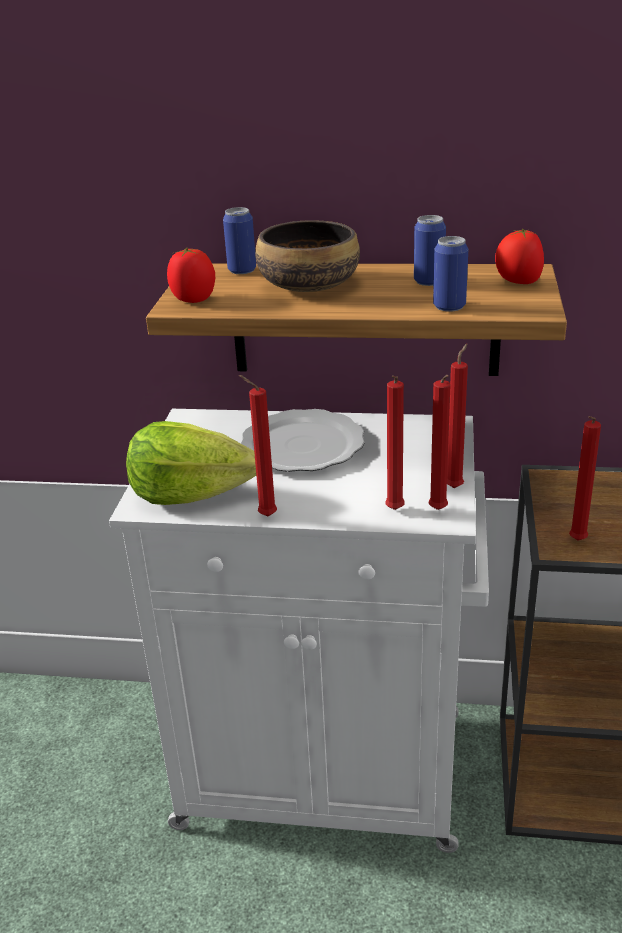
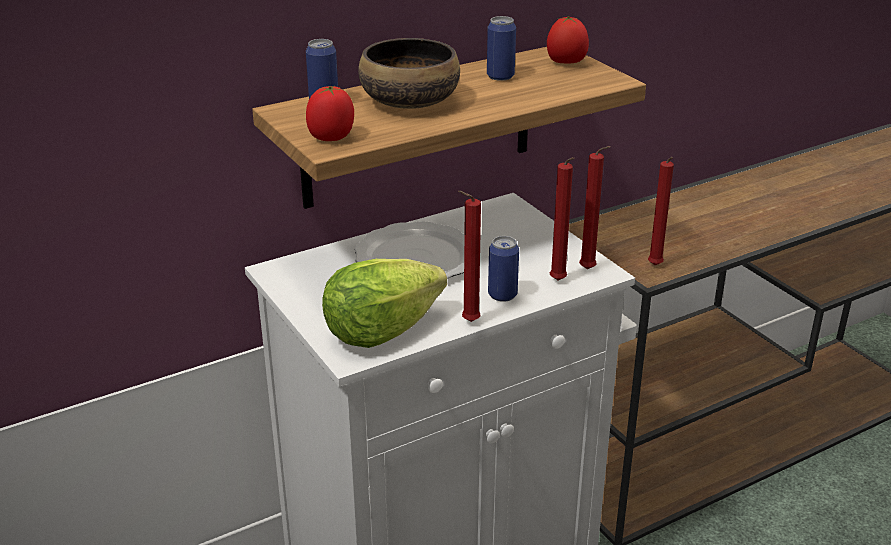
camera: 40 degrees left, 0 degrees up
can [433,236,468,312] -> can moved to [488,236,519,302]
red candle [447,344,468,488] -> none

